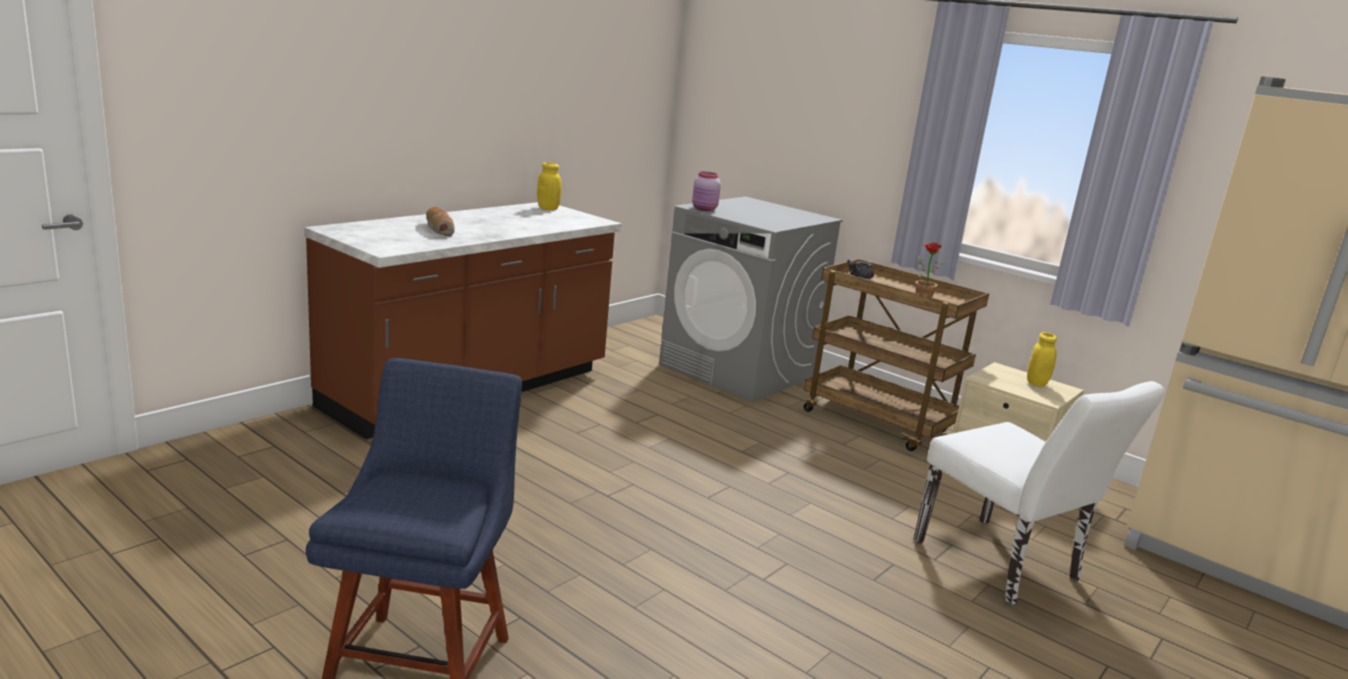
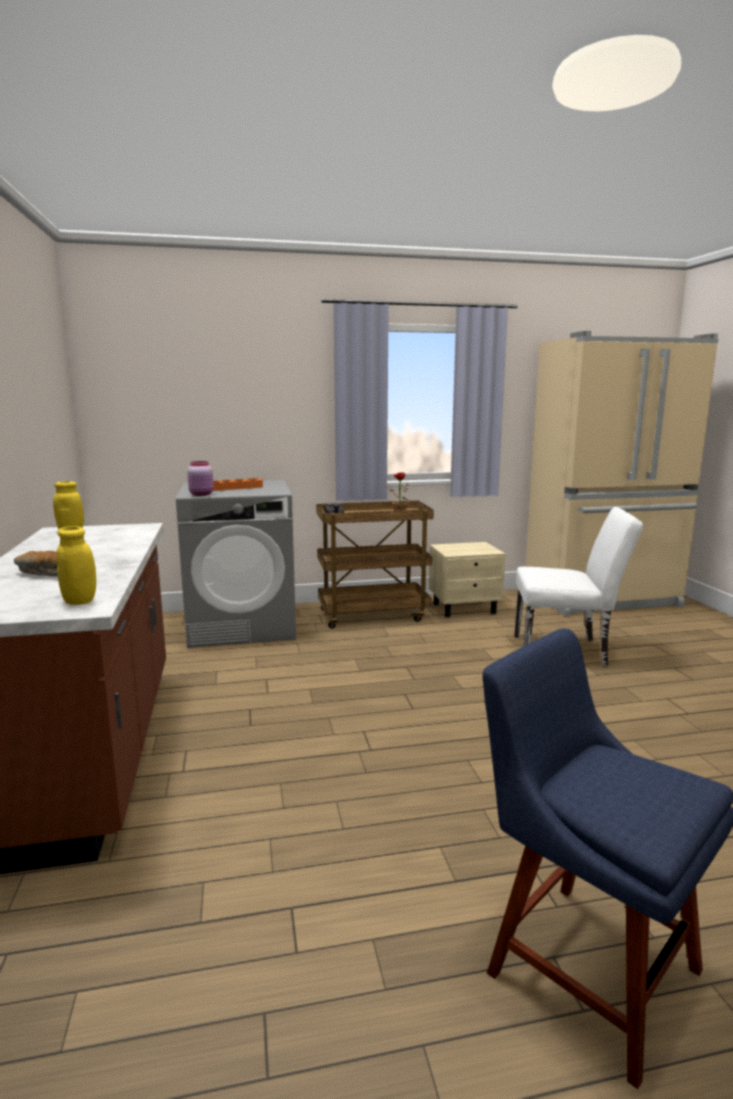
camera: 50 degrees left, 5 degrees down
yellow jar [1027,332,1057,387] -> yellow jar moved to [56,526,96,605]
none -> orange tray [213,478,263,491]

